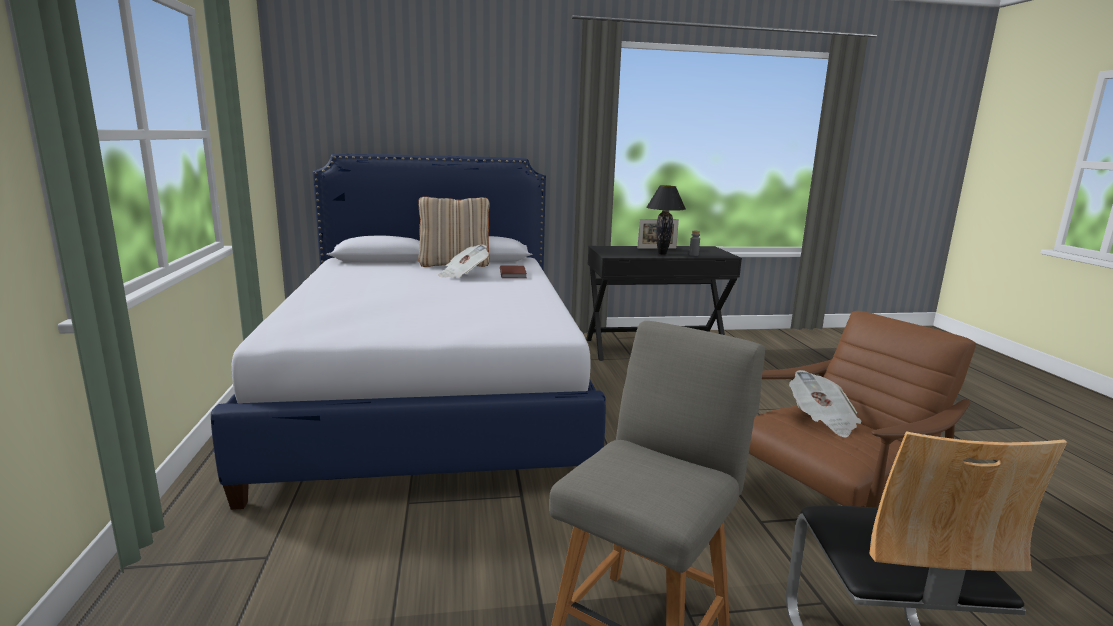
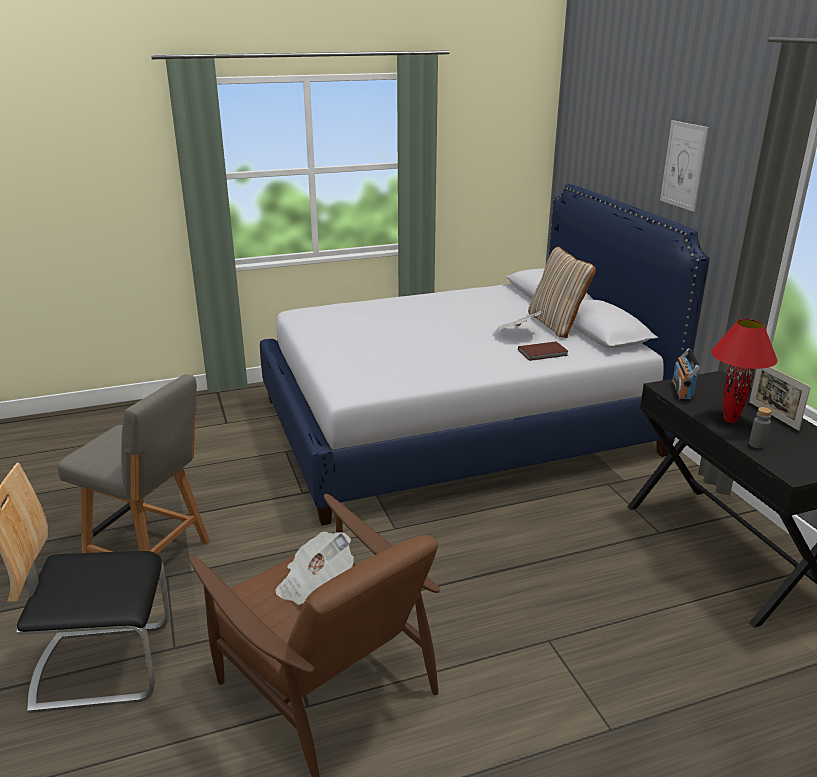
camera: 80 degrees right, 10 degrees up
black table lamp [646,185,686,255] -> red table lamp [711,319,778,423]
none -> picture [660,120,709,212]
none -> radio [672,348,700,401]

